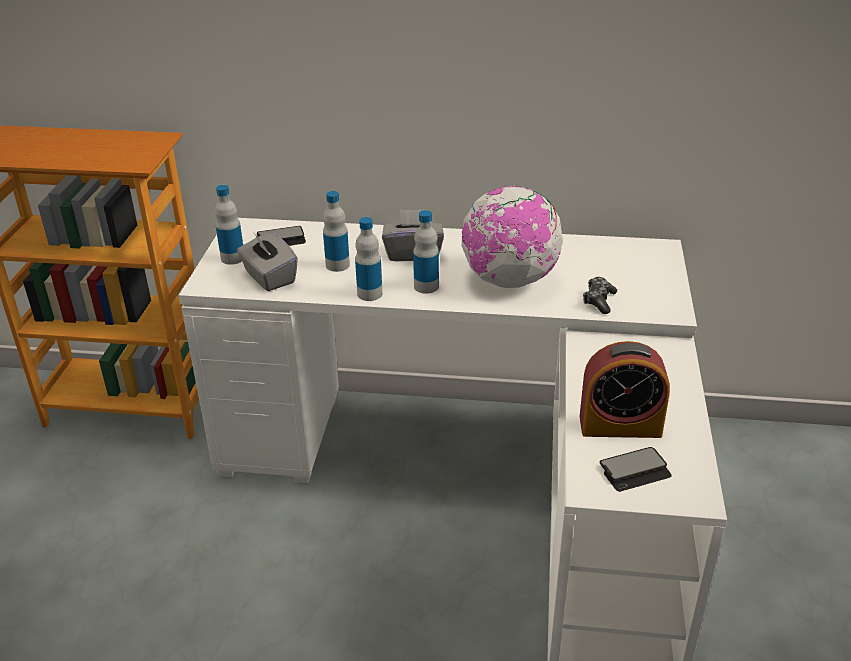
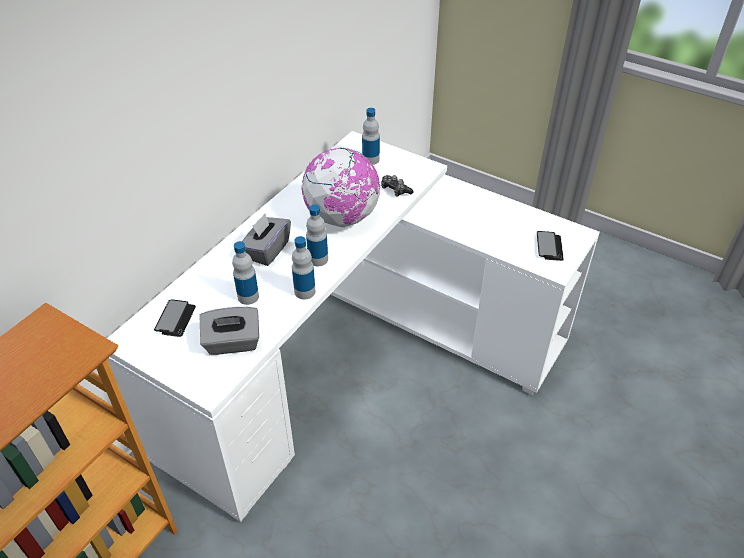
camera: 65 degrees left, 10 degrees up
bottle [215,185,243,265] -> bottle moved to [362,108,380,165]
alarm clock [579,341,670,438] -> none

